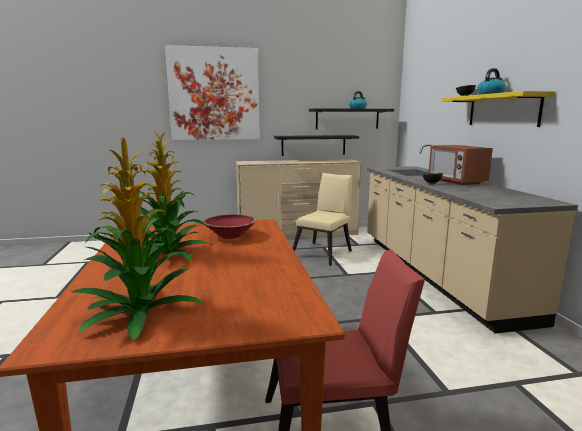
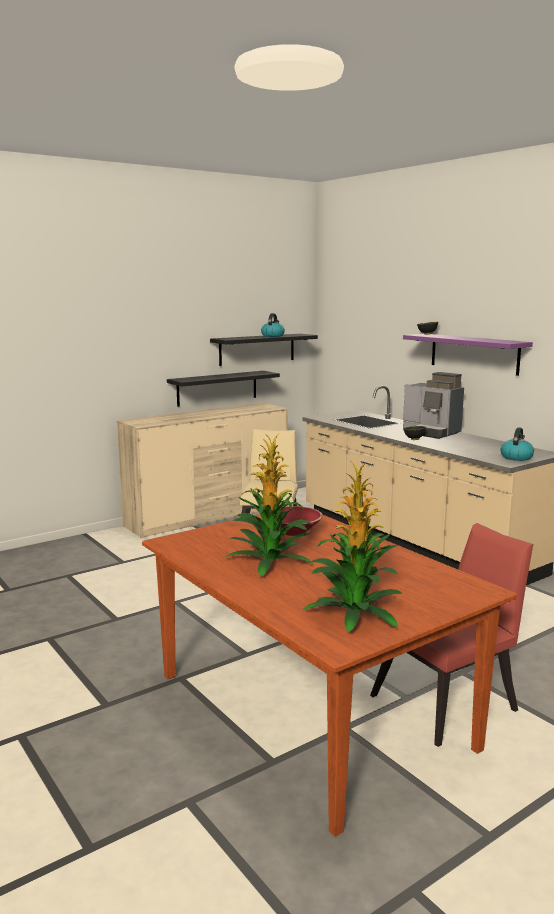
camera: 25 degrees left, 0 degrees up
picture [165,45,260,140] -> none
microwave [429,145,493,185] -> coffee machine [403,372,464,439]
yellow shelf [442,91,555,127] -> purple shelf [403,334,533,376]
kettle [477,68,506,95] -> kettle moved to [500,427,534,461]

